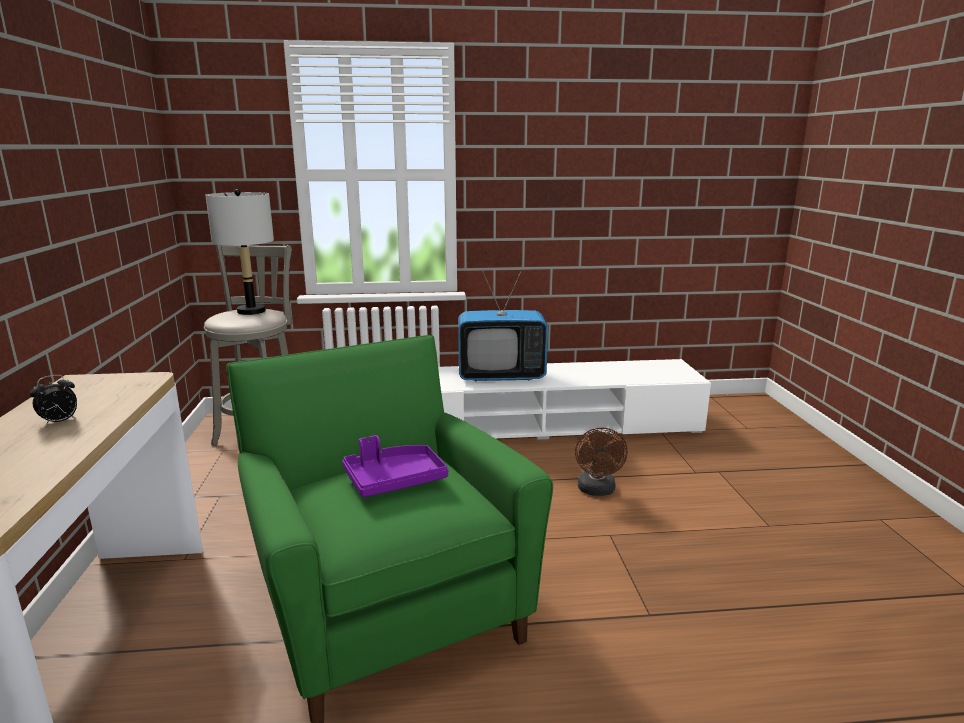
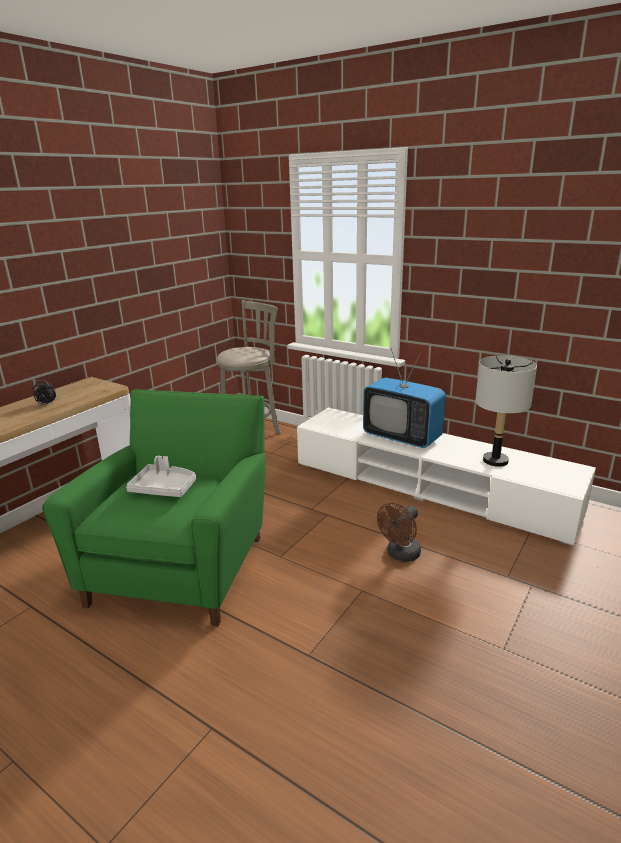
camera: 40 degrees right, 5 degrees up
grey table lamp [205,189,274,315] -> grey table lamp moved to [475,356,537,467]
purple tray [342,435,448,497] -> grey tray [126,456,196,497]

